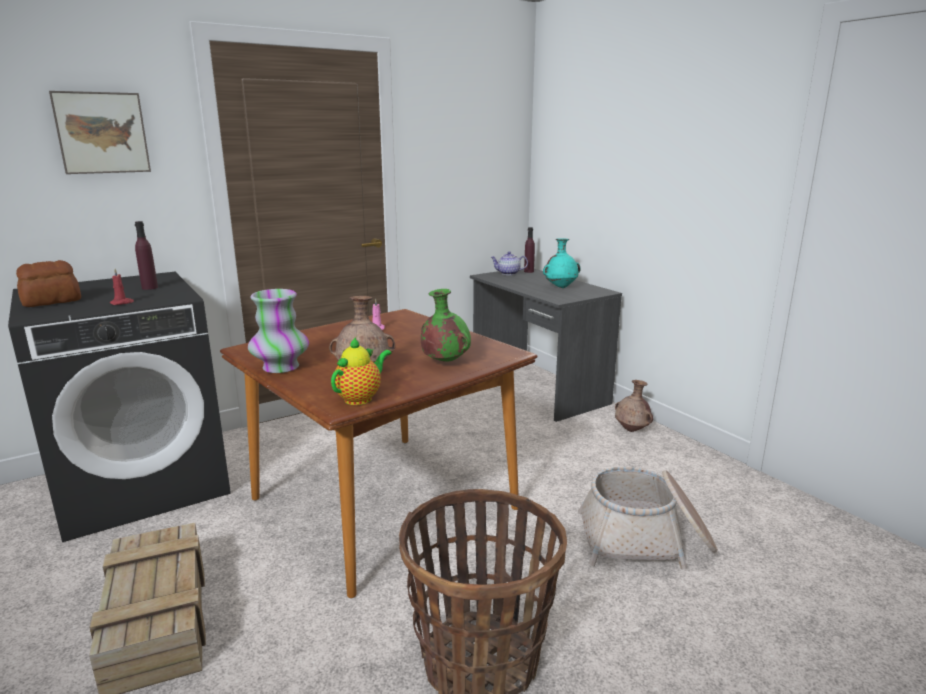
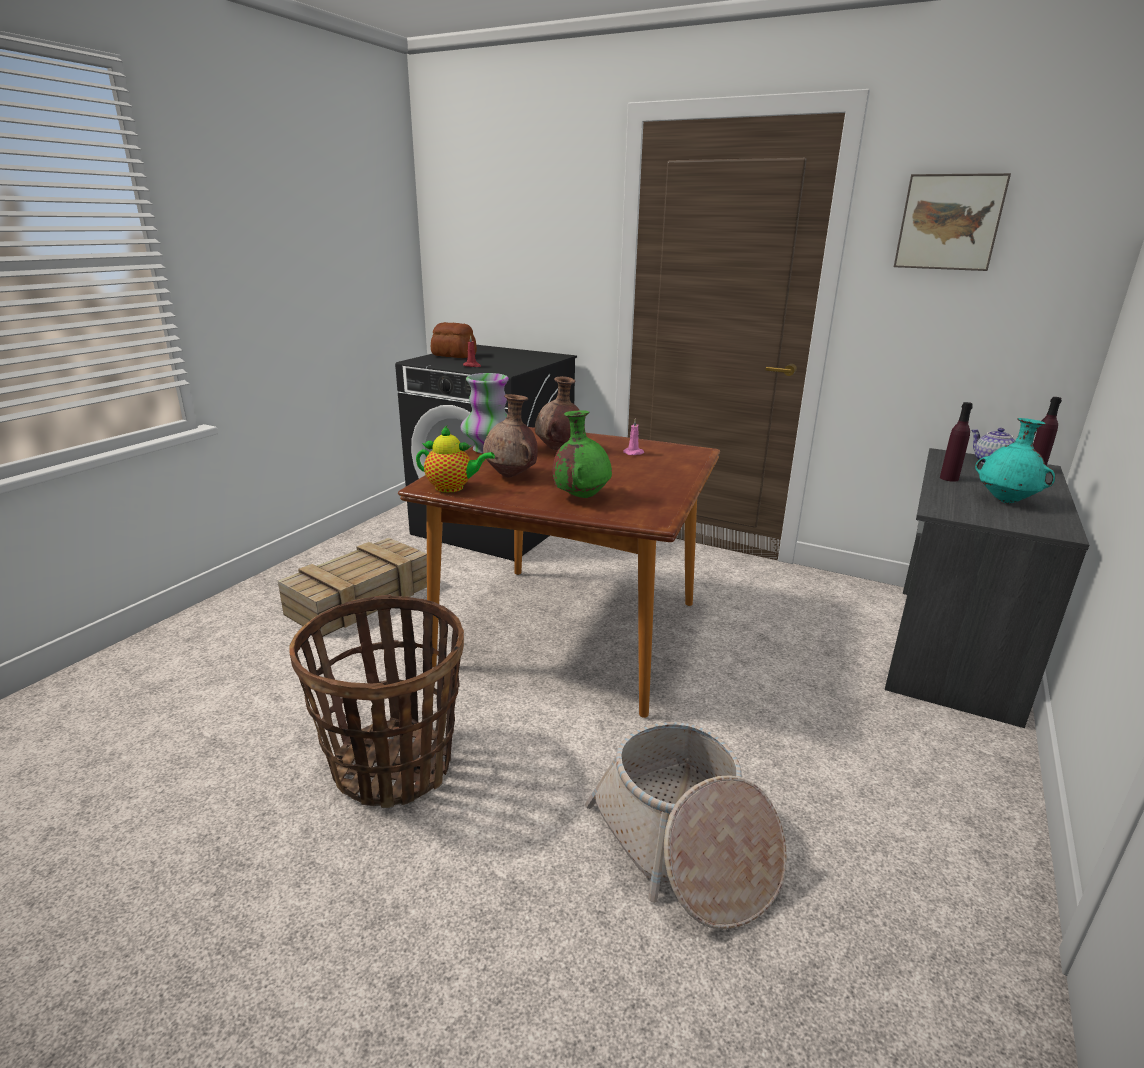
camera: 60 degrees right, 5 degrees up
picture [49,91,151,174] -> picture moved to [894,173,1011,271]
purple bottle [135,221,158,290] -> purple bottle moved to [940,402,973,482]
brown vase [615,380,653,432] -> brown vase moved to [535,376,580,450]

